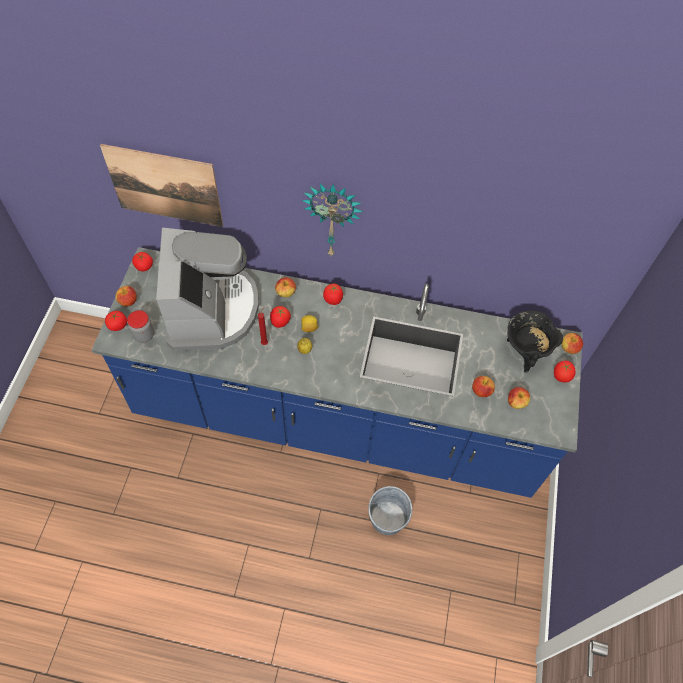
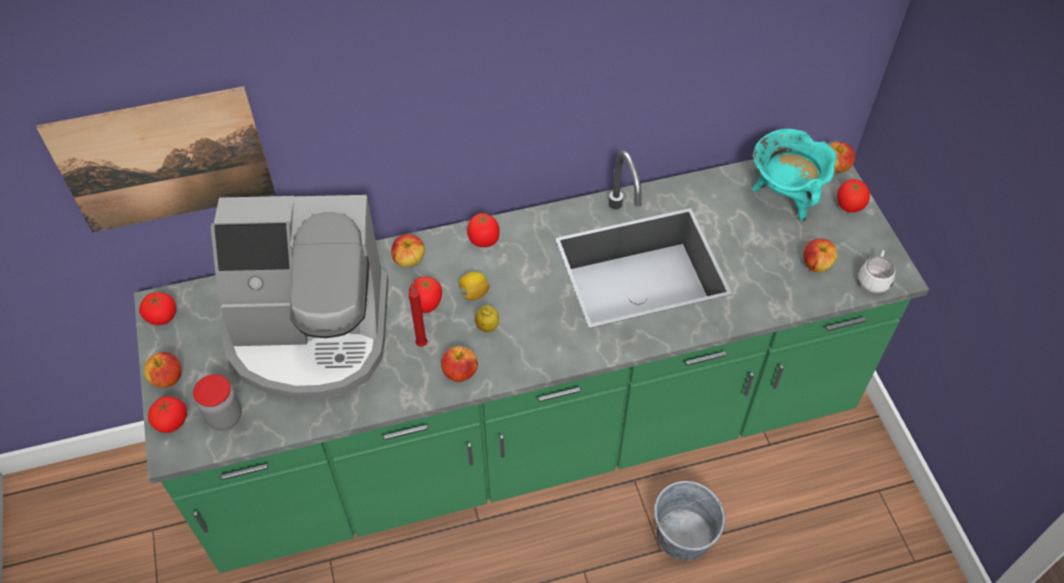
camera: 25 degrees left, 5 degrees down
blue counter [91,247,583,498] -> green counter [134,141,929,573]
coffee machine [156,228,259,351] -> coffee machine turned 120 degrees clockwise [211,195,388,400]
wall clock [301,183,363,255] -> none
apple [472,376,495,397] -> apple moved to [441,346,478,382]
black cooking pot [507,310,563,373] -> turquoise cooking pot [752,129,837,222]
none -> white mug [858,250,896,293]

